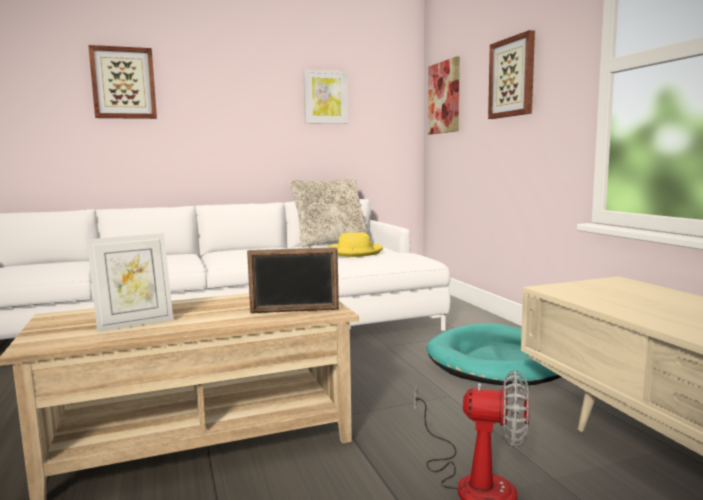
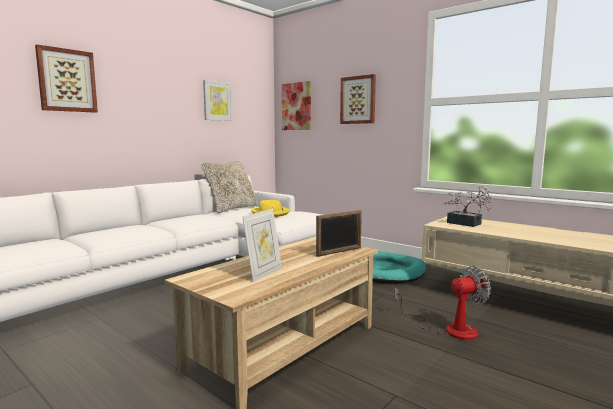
camera: 30 degrees left, 0 degrees up
none -> potted plant [442,186,494,227]

